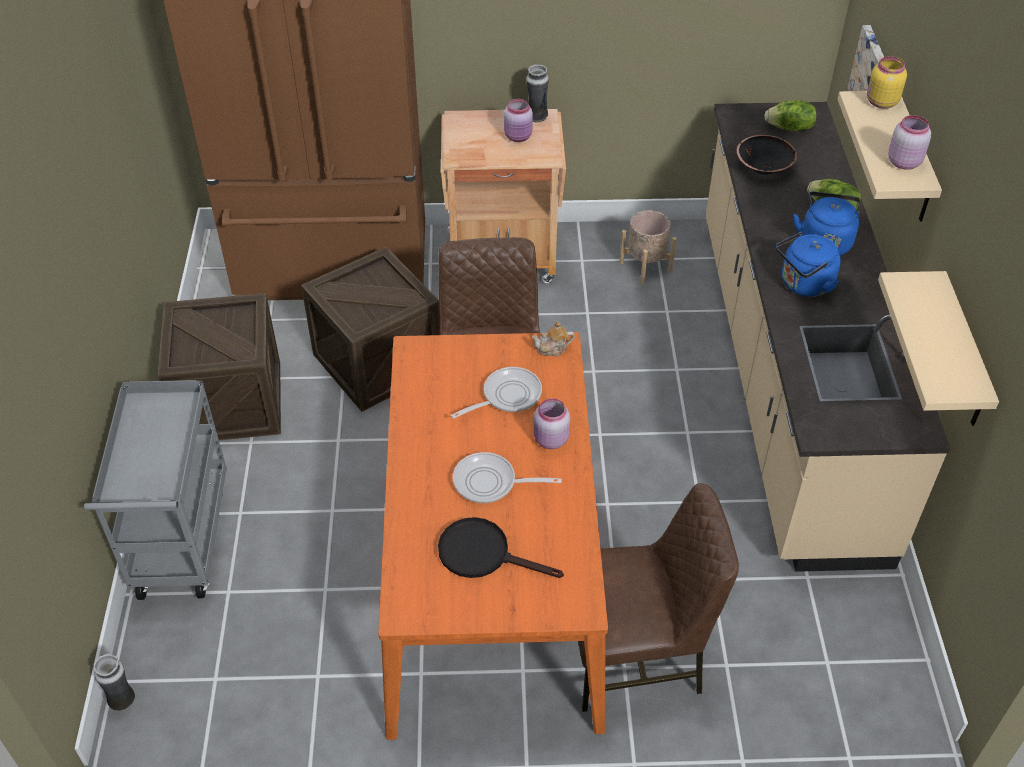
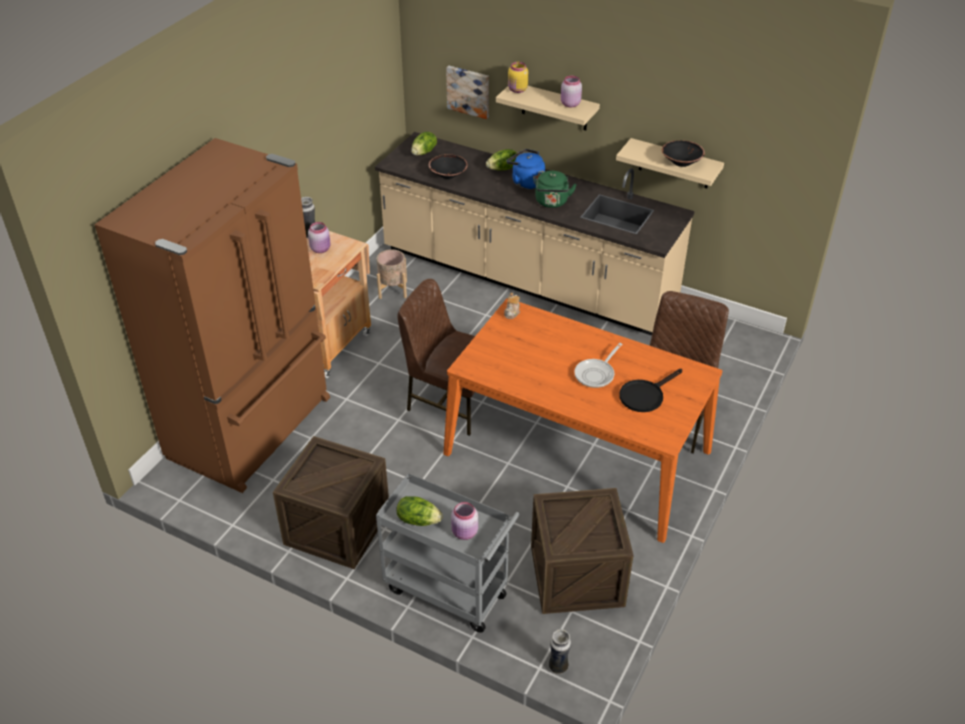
camera: 60 degrees left, 5 degrees down
crate [301,247,440,412] -> crate moved to [531,488,634,614]
frying pan [451,367,542,419] -> none
pink jar [534,398,570,449] -> pink jar moved to [451,502,478,540]
blue kettle [776,232,841,297] -> green kettle [535,171,577,208]
none -> lettuce [396,496,443,526]
none -> black bowl [662,140,705,167]

